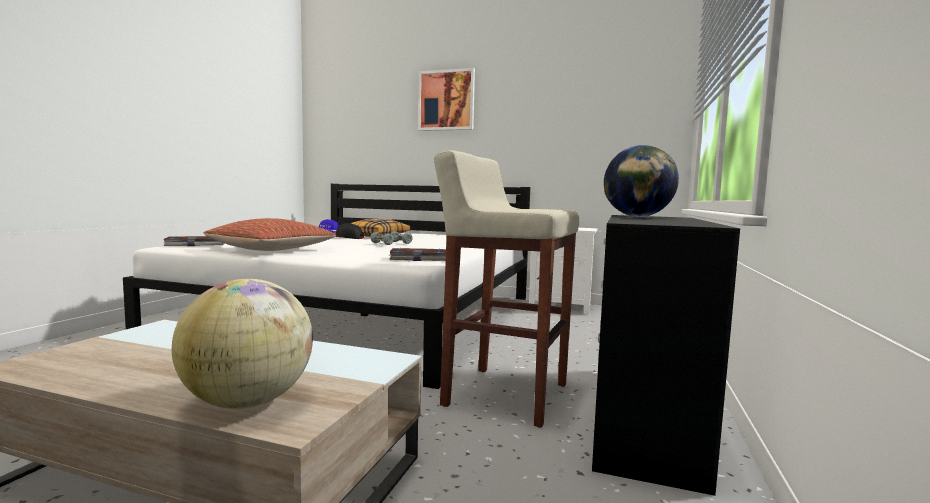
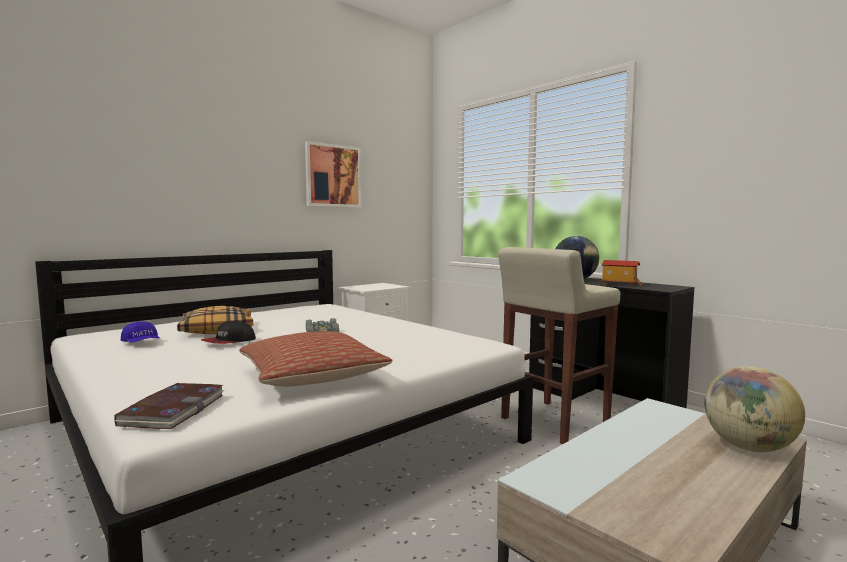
camera: 60 degrees left, 0 degrees up
book [389,248,446,261] -> none
picture [418,68,475,131] -> picture moved to [305,141,361,208]
none -> toy house [601,260,642,286]

